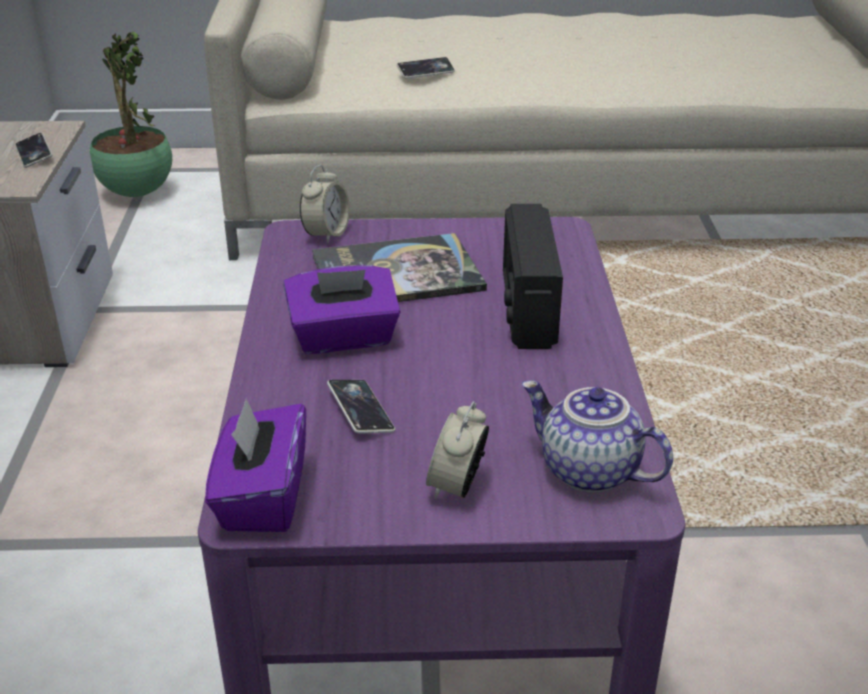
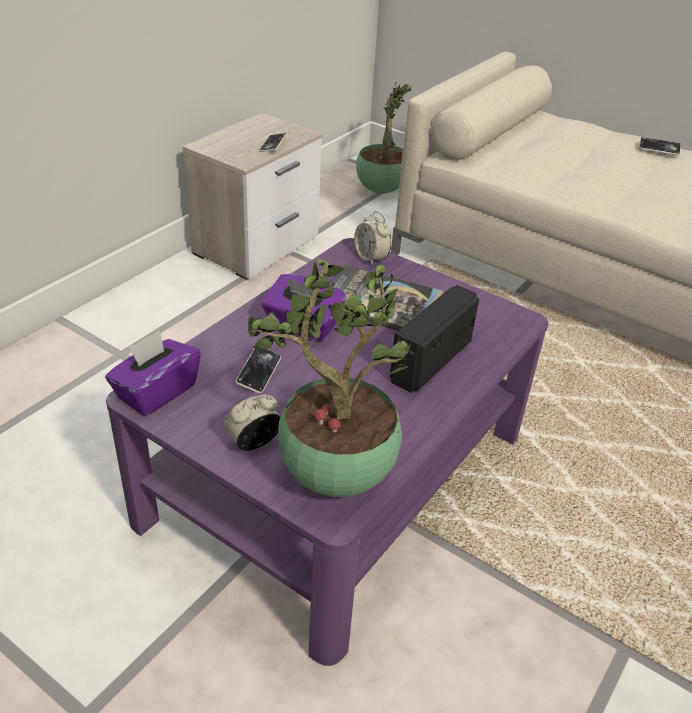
camera: 35 degrees right, 5 degrees up
alarm clock [300,165,350,244] -> alarm clock turned 90 degrees clockwise [354,211,391,266]
phone [397,57,455,79] -> phone moved to [639,137,681,155]
teapot [522,380,673,493] -> potted plant [248,258,411,497]

